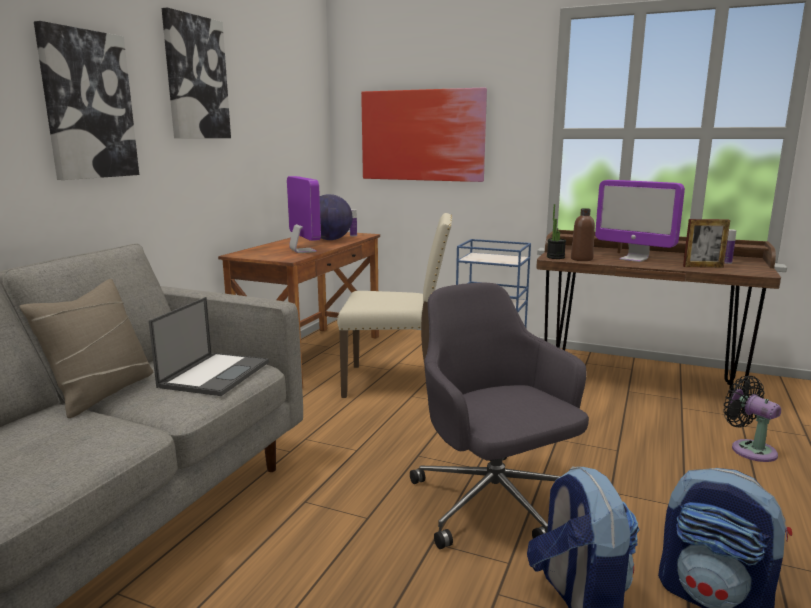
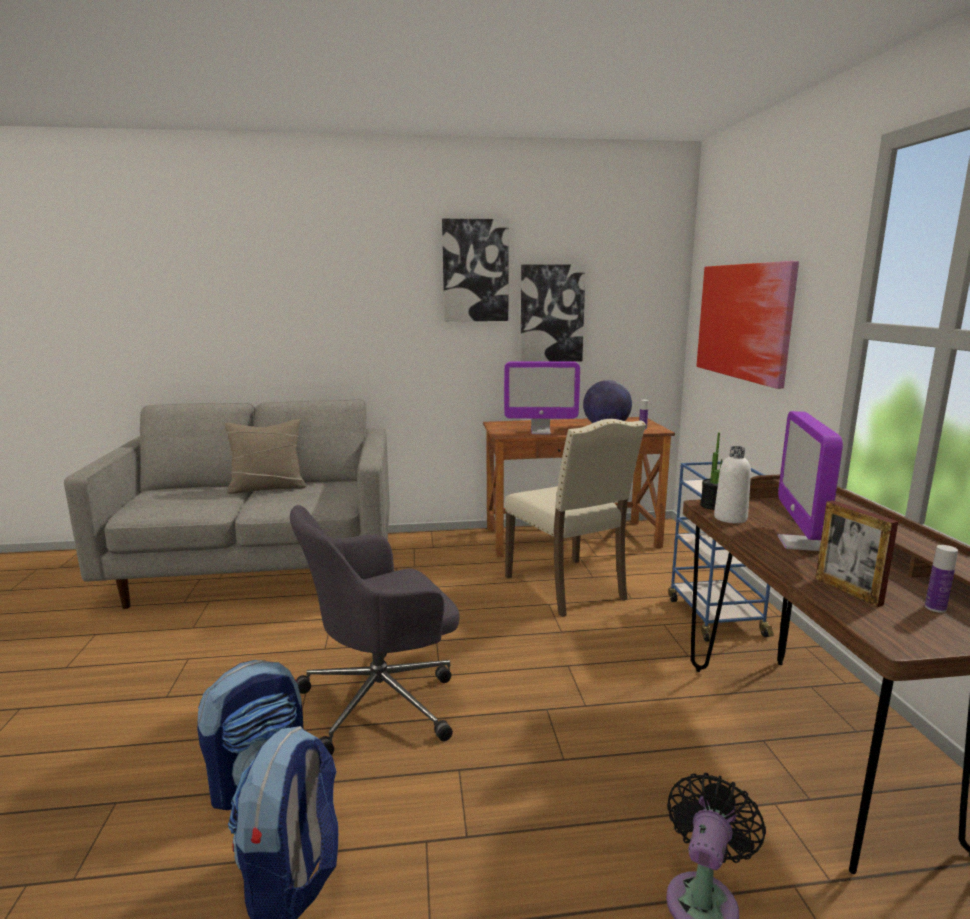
camera: 60 degrees right, 0 degrees up
picture [34,21,139,180] -> picture moved to [520,264,586,362]
laptop [149,297,269,396] -> none
monitor [287,176,321,253] -> monitor turned 60 degrees clockwise [504,361,580,434]
grey office chair [410,282,589,549] -> grey office chair turned 150 degrees counterclockwise [290,505,460,755]
brown bottle [571,208,595,261] -> white bottle [714,446,751,523]

